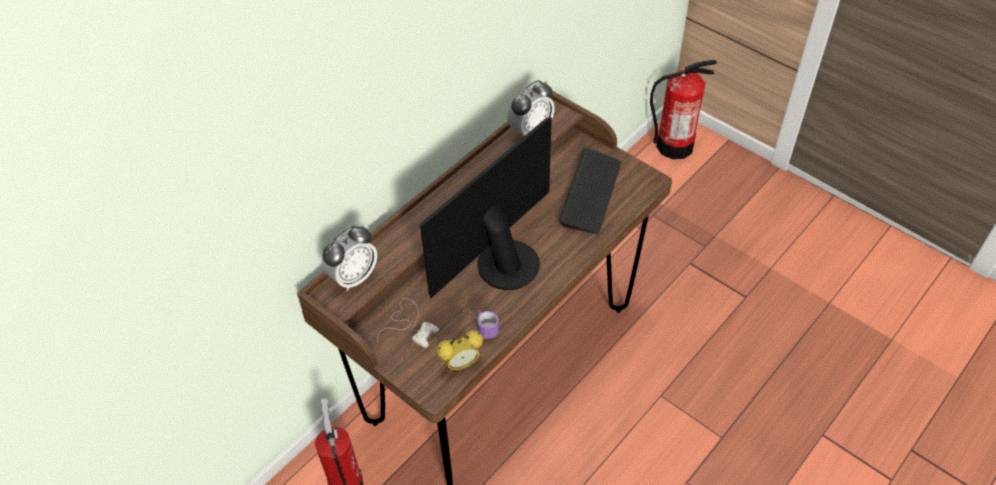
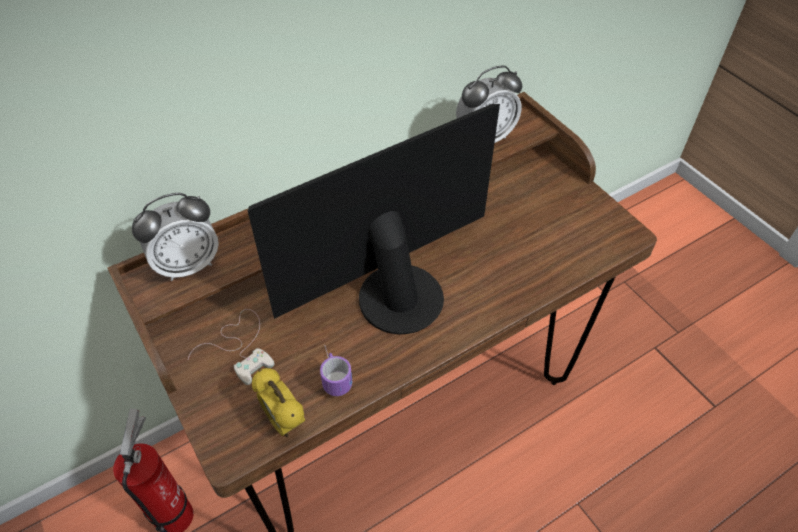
camera: 15 degrees right, 0 degrees up
alarm clock [436,330,483,371] -> alarm clock turned 60 degrees clockwise [252,368,305,437]
keyboard [558,148,621,234] -> none
fire extinguisher [650,60,717,159] -> none

